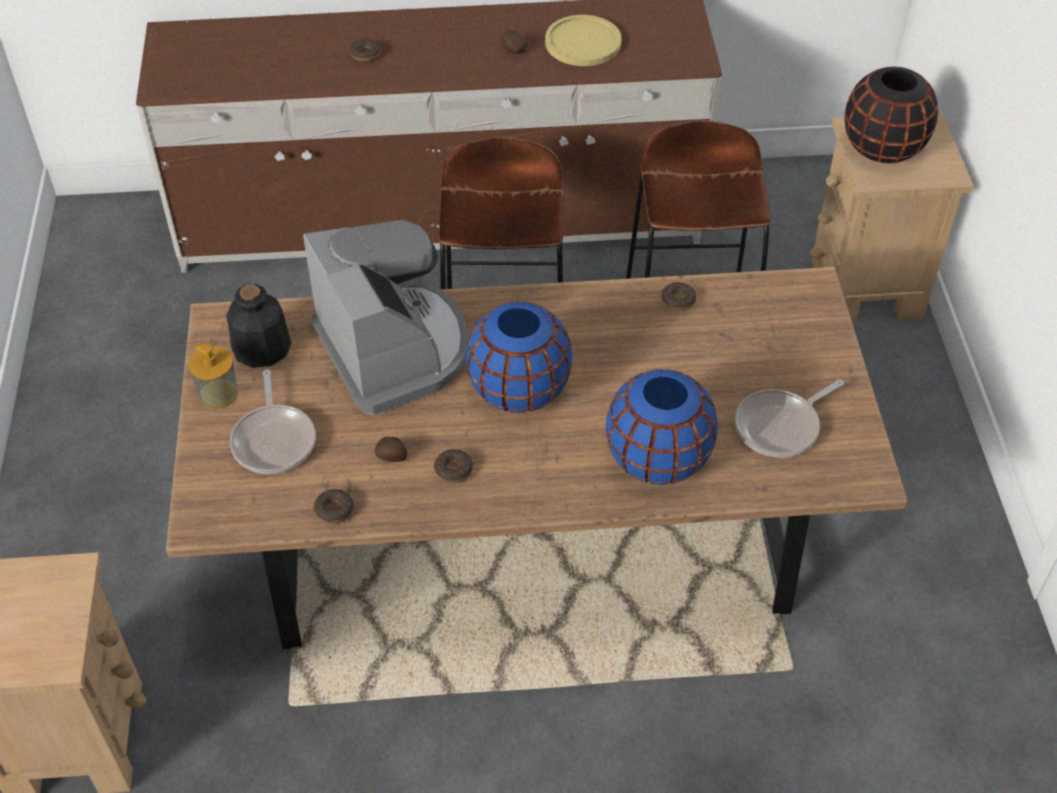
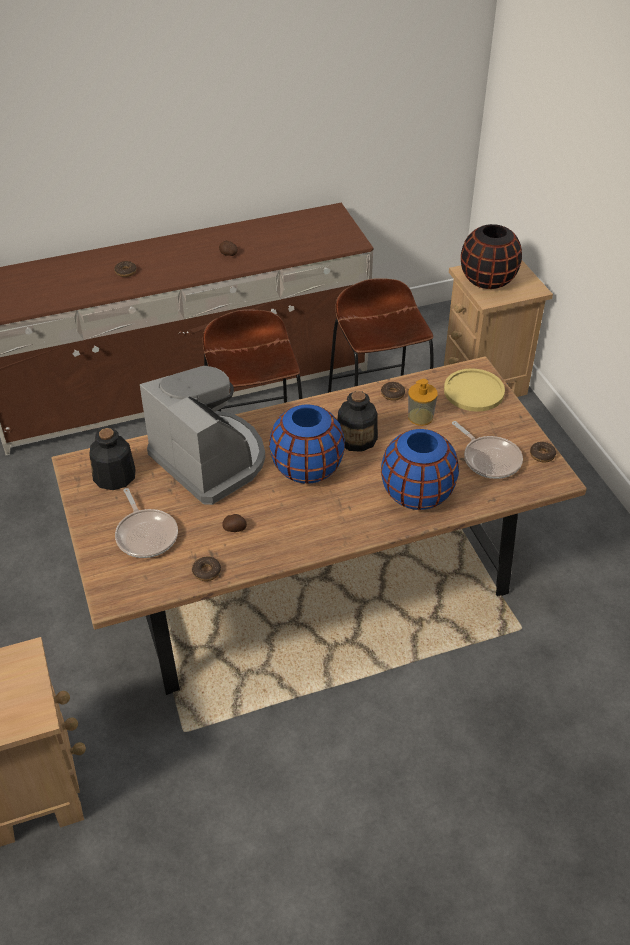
camera: 15 degrees left, 5 degrees down
soap dispenser [188,344,238,409] -> soap dispenser moved to [408,379,438,426]
donut [434,449,473,483] -> donut moved to [530,442,556,462]
yellow plate [545,15,622,66] -> yellow plate moved to [444,368,505,412]
frying pan [735,379,844,458] -> frying pan turned 75 degrees counterclockwise [452,421,523,479]
none -> bottle [337,391,378,452]

